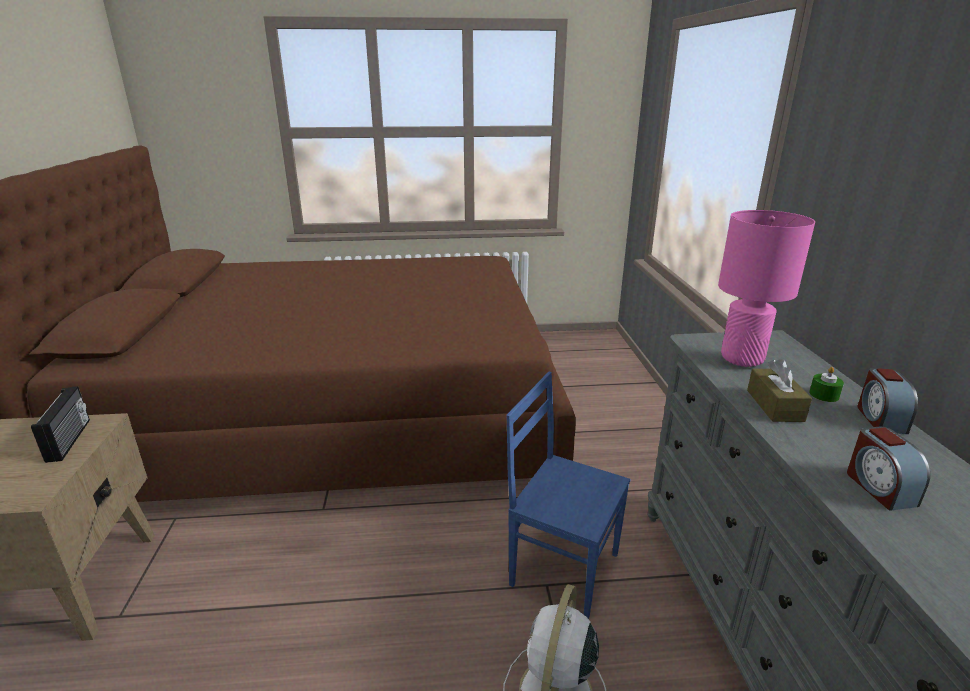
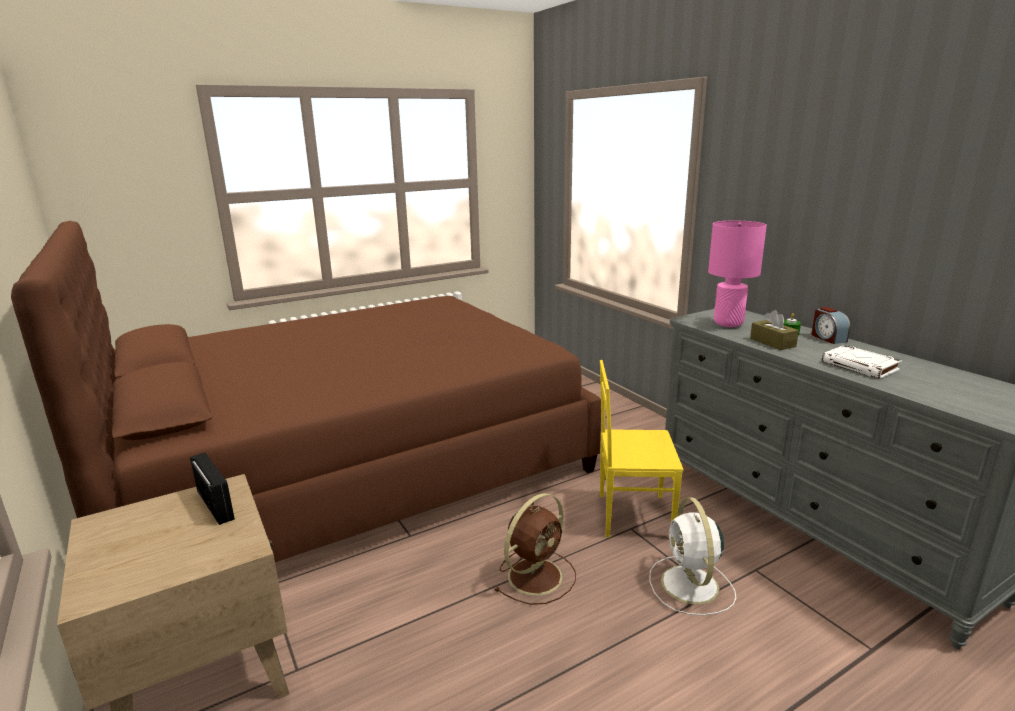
camera: 25 degrees left, 5 degrees down
blue chair [506,372,630,619] -> yellow chair [600,360,684,537]
alarm clock [847,427,930,511] -> white book [822,345,902,379]
none -> brown fan [494,493,576,605]

